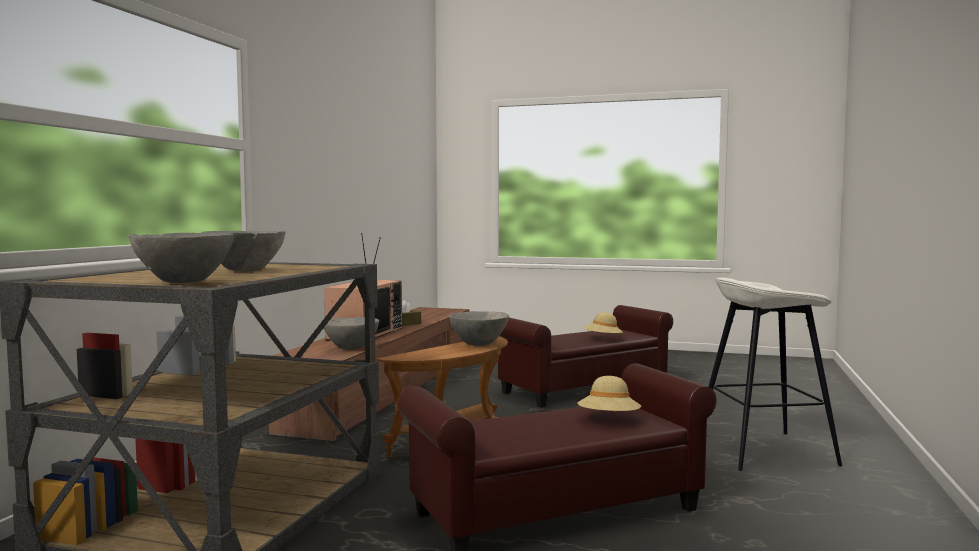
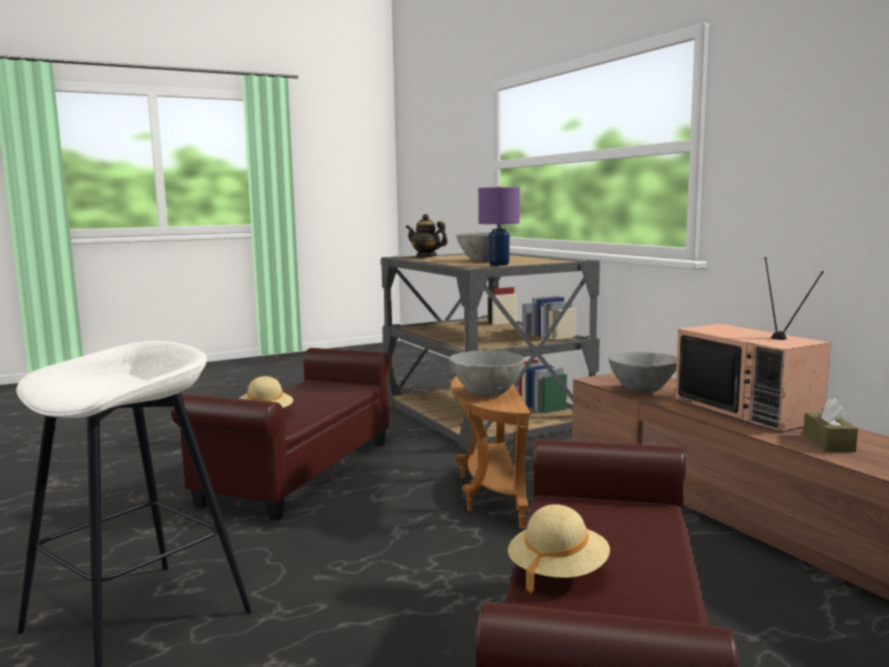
camera: 135 degrees right, 5 degrees up
grey bowl [128,233,234,283] -> teapot [406,214,448,258]
none -> purple table lamp [478,186,520,266]

